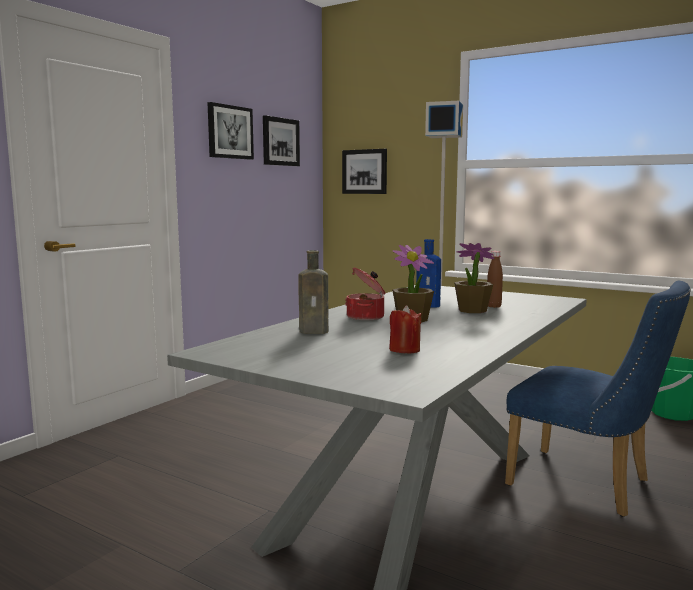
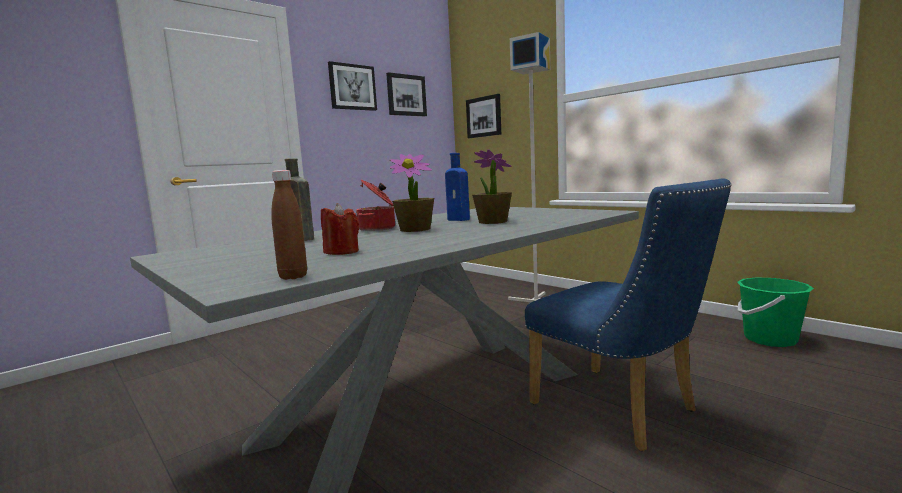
camera: 15 degrees right, 0 degrees up
brown bottle [487,251,503,308] -> brown bottle moved to [271,170,307,280]

